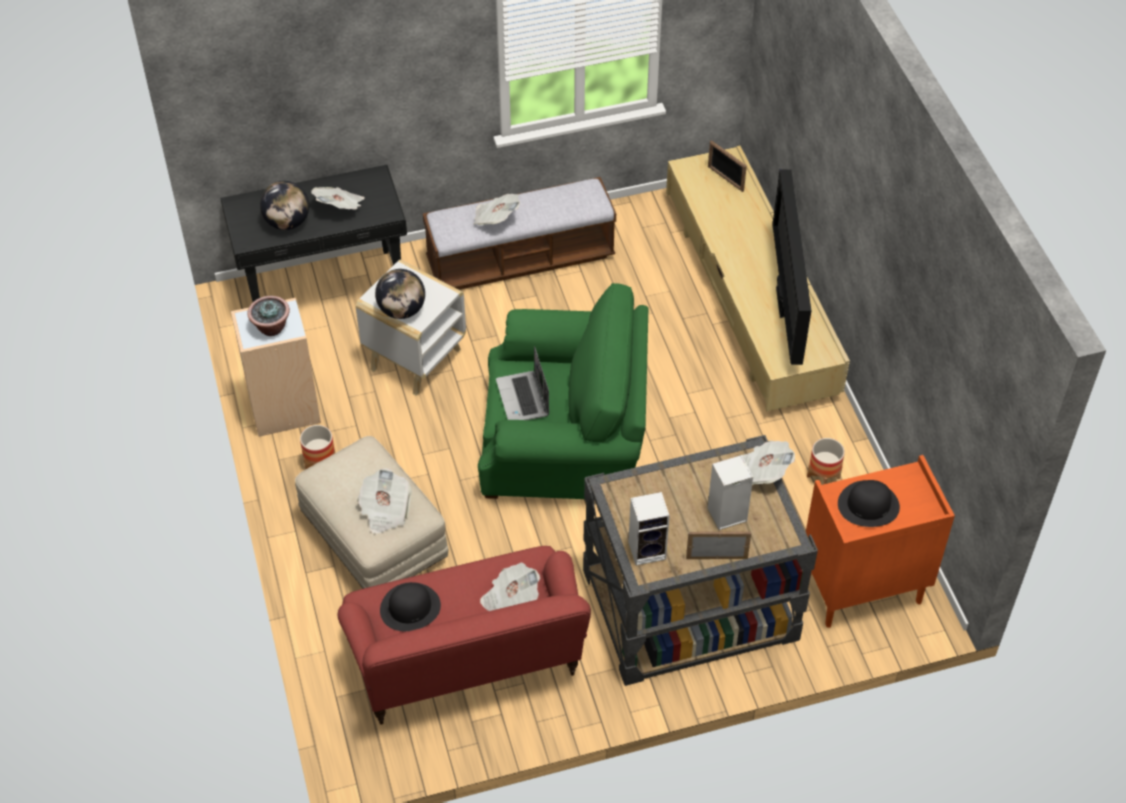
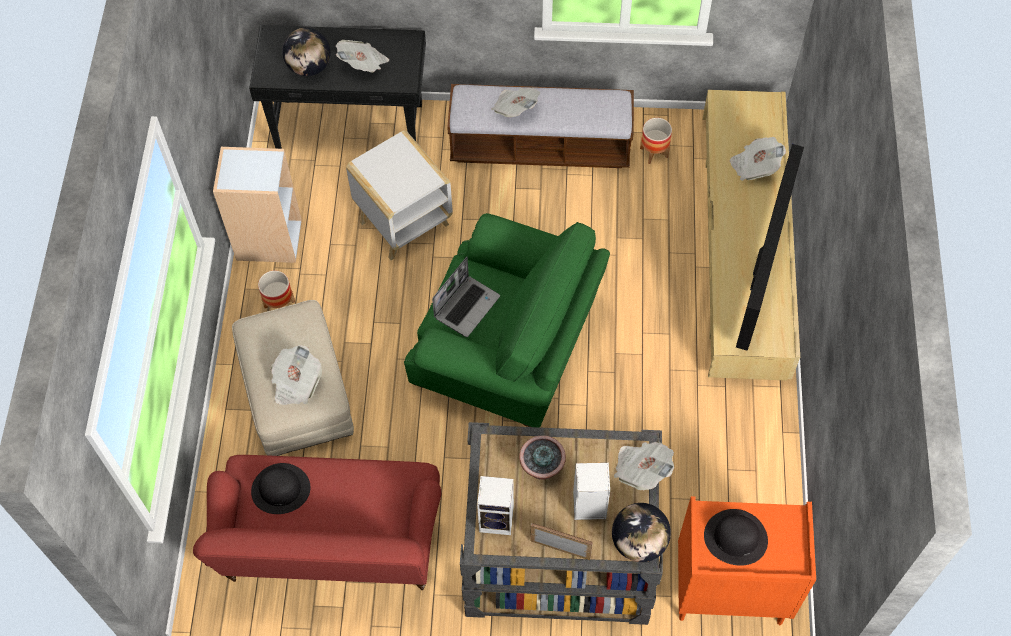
camera: 20 degrees right, 10 degrees up
potted plant [247,296,290,336] -> potted plant moved to [519,436,566,480]
globe [375,269,425,319] -> globe moved to [612,503,671,562]
newspaper [480,563,540,611] -> newspaper moved to [730,137,786,181]
laptop [496,346,549,420] -> laptop turned 150 degrees counterclockwise [432,257,500,337]
picture frame [708,140,747,192] -> none
planter [807,438,845,485] -> planter moved to [640,118,672,164]

